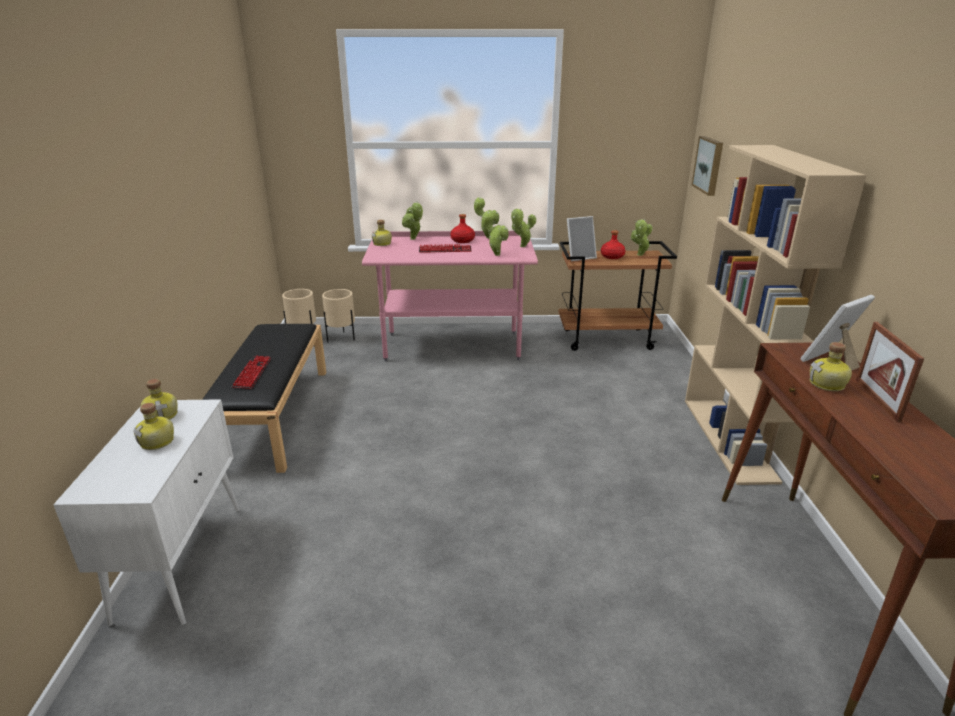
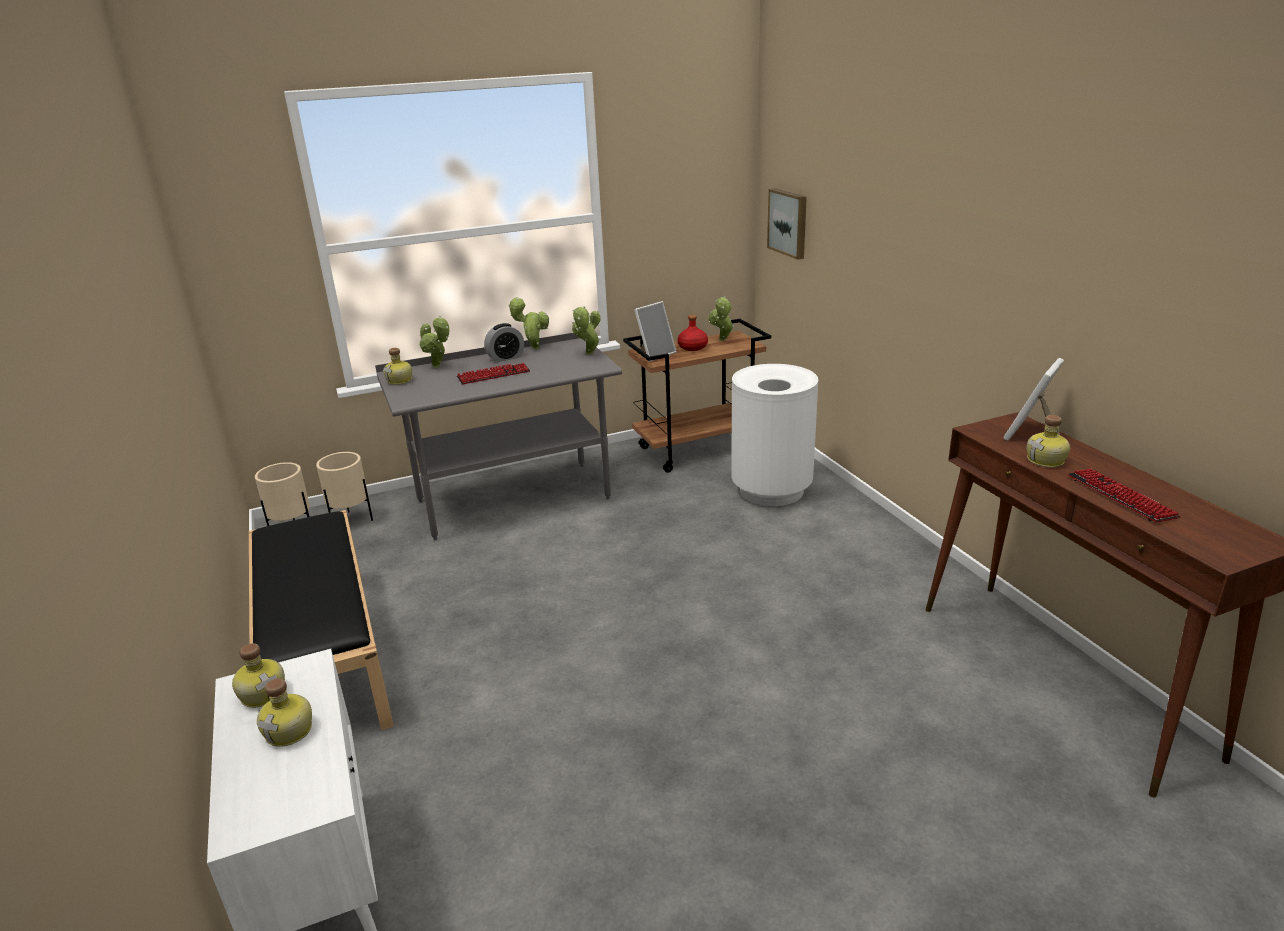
camera: 20 degrees left, 0 degrees up
keyboard [232,356,271,389] -> keyboard moved to [1068,468,1181,522]
pink desk [362,231,538,362] -> grey desk [375,333,622,540]
red bottle [450,214,475,243] -> alarm clock [484,323,524,362]
potted plant [482,211,509,256] -> none
beige bookcase [685,145,867,485] -> none
picture frame [856,322,924,422] -> none
none -> white trash can [731,364,818,506]

